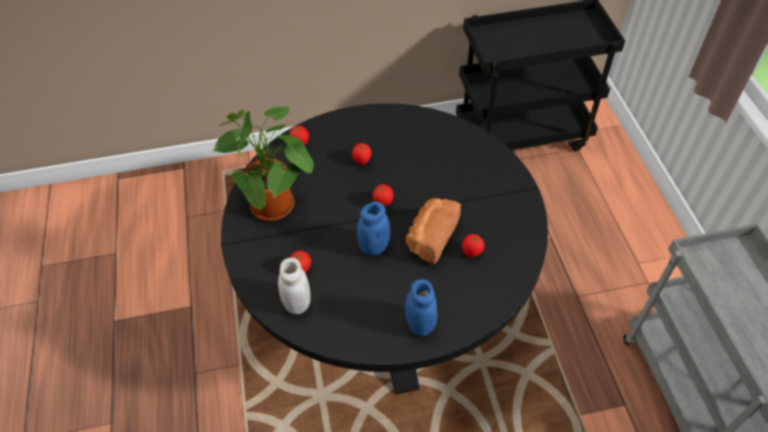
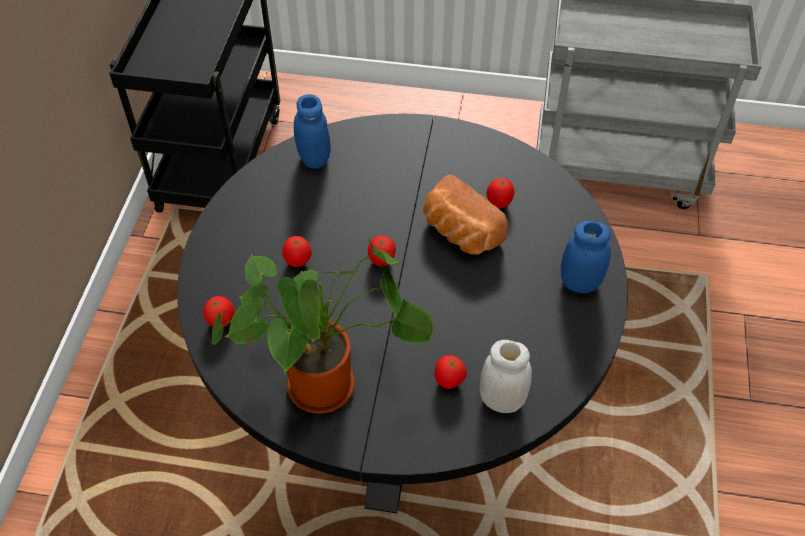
camera: 70 degrees left, 0 degrees up
blue jar [357,202,390,256] -> blue jar moved to [294,94,330,169]

